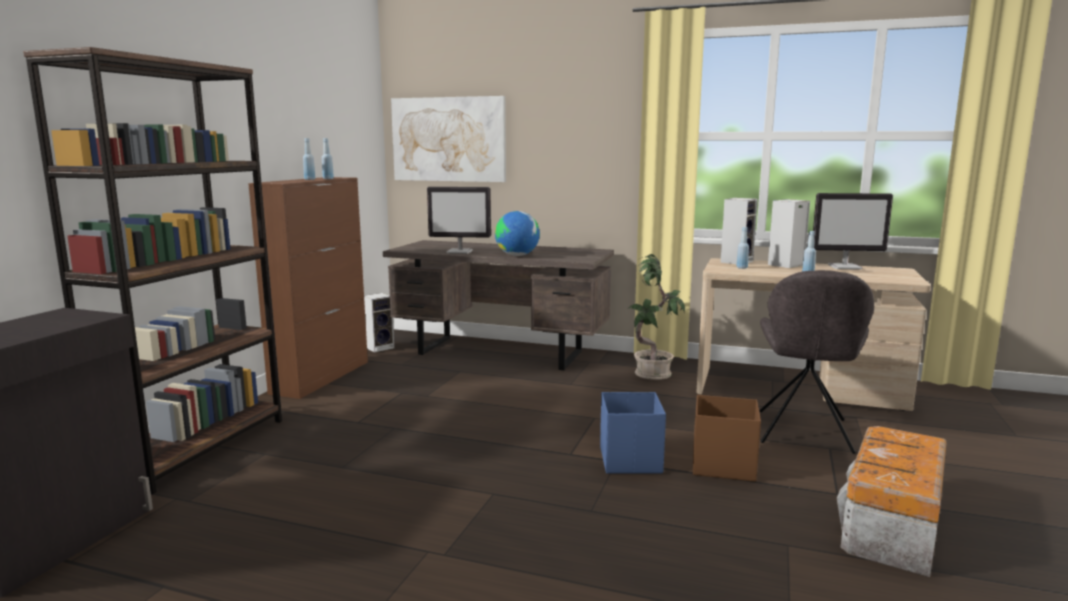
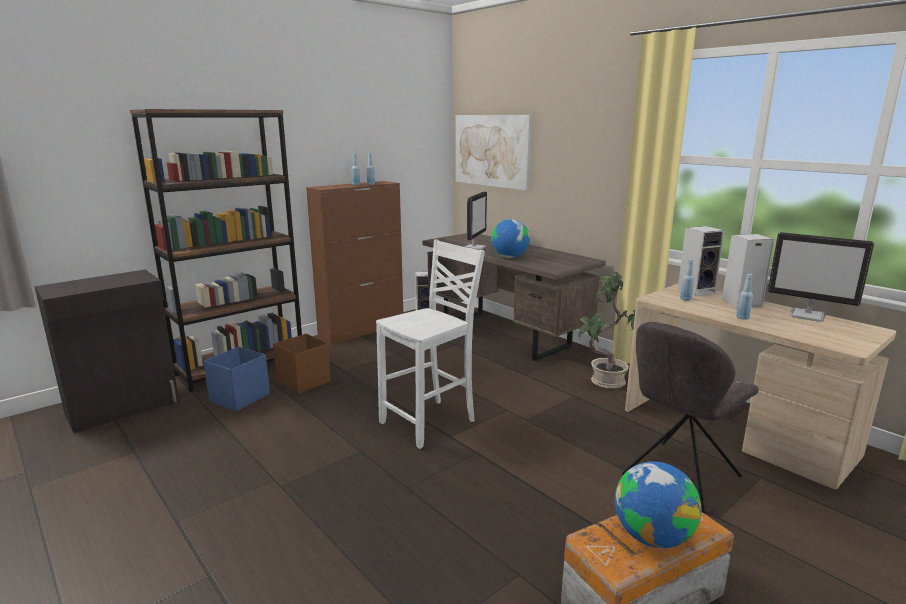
camera: 30 degrees right, 5 degrees up
monitor [427,187,491,254] -> monitor turned 105 degrees counterclockwise [465,191,487,250]
blue storage box [600,392,666,474] -> blue storage box moved to [204,347,270,411]
brown storage box [693,395,761,482] -> brown storage box moved to [273,334,331,394]
none -> white chair [376,240,485,449]
none -> globe [615,461,701,548]

